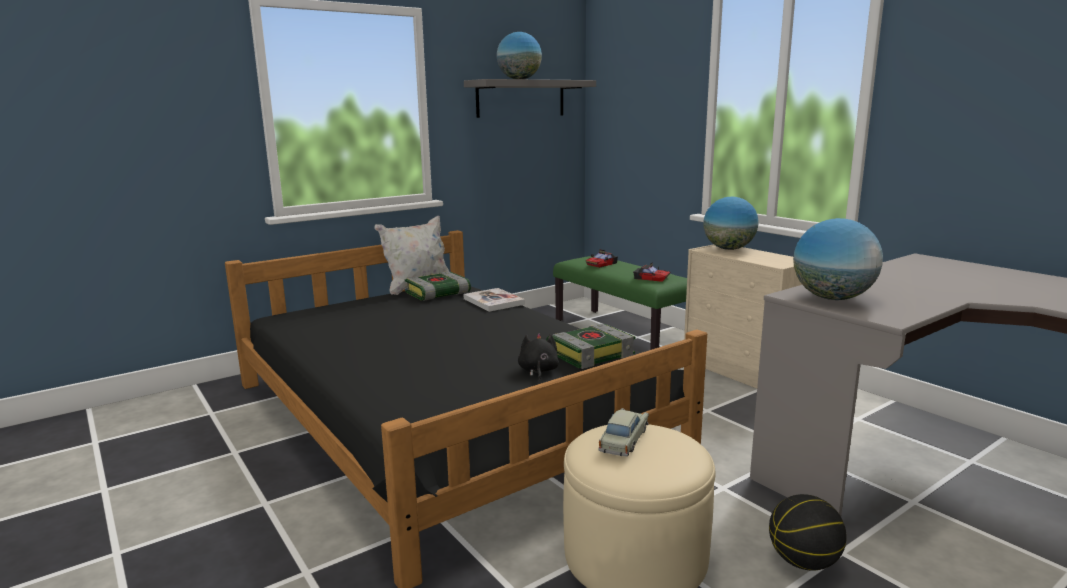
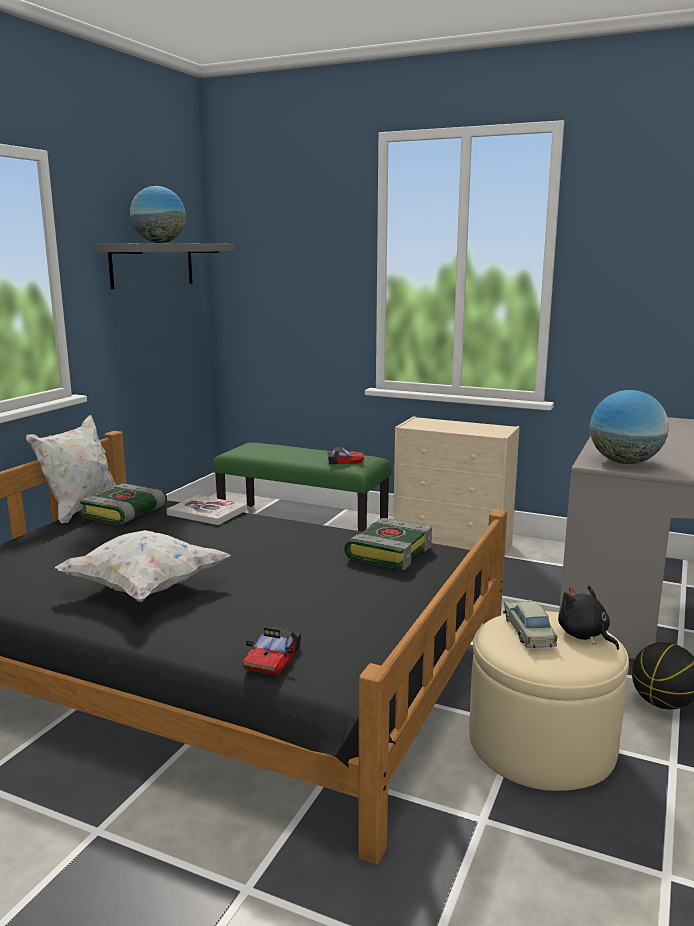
camera: 30 degrees left, 0 degrees up
black plush toy [518,333,559,381] -> black plush toy moved to [558,585,619,650]
toy car [586,249,618,268] -> toy car moved to [242,627,301,675]
globe [703,197,758,250] -> none
none -> white pillow [55,530,231,602]

